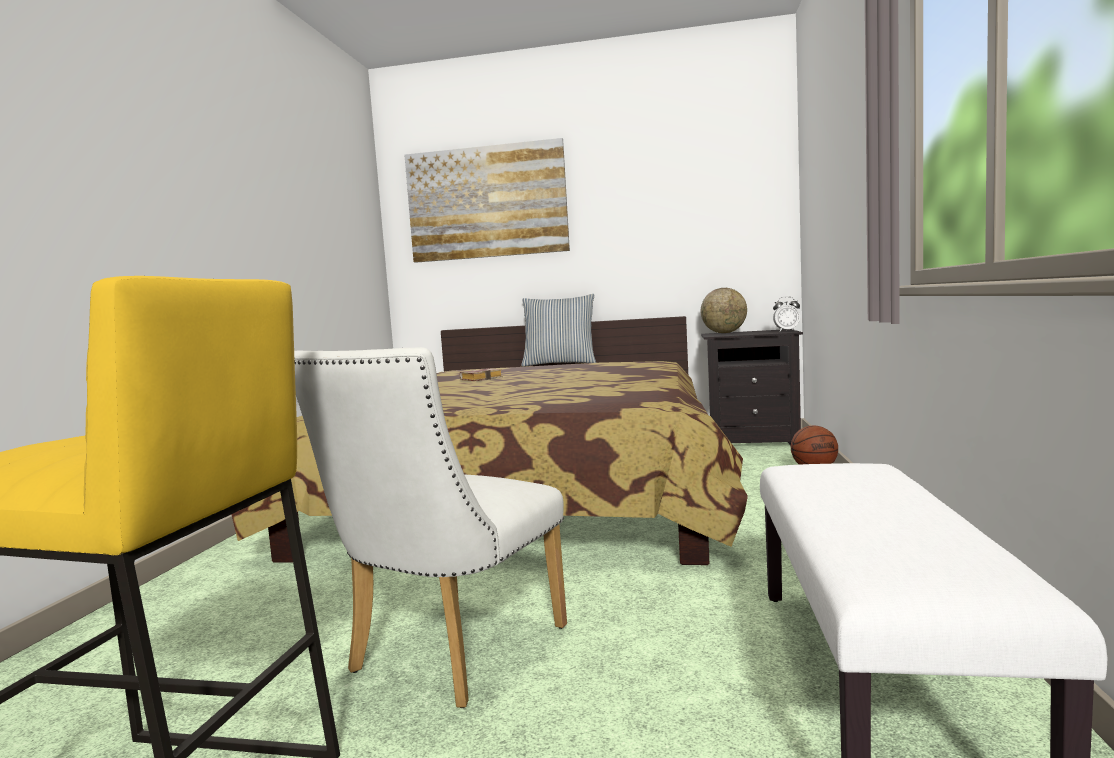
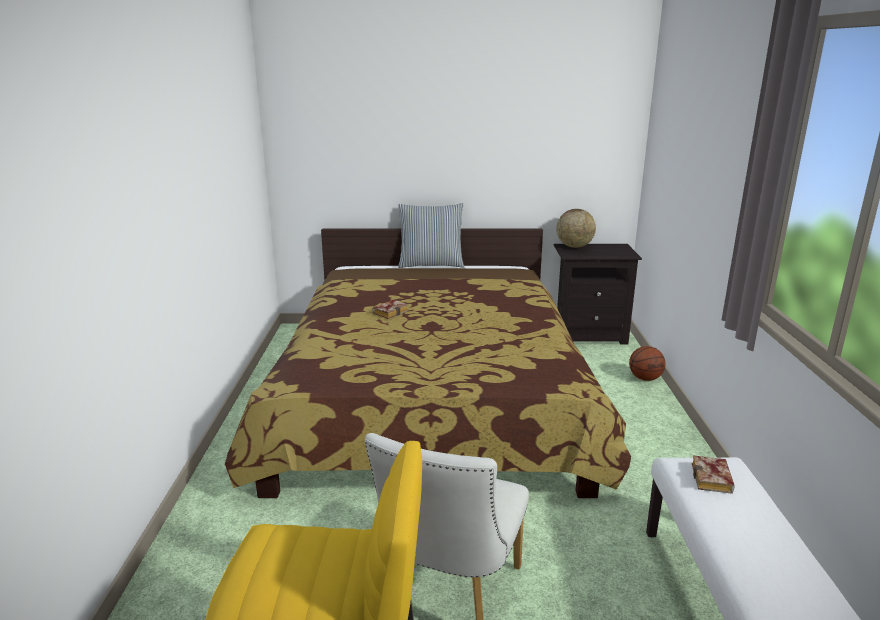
camera: 10 degrees left, 15 degrees up
picture [405,138,570,263] -> none
alarm clock [773,296,800,331] -> none
none -> book [692,456,734,494]

